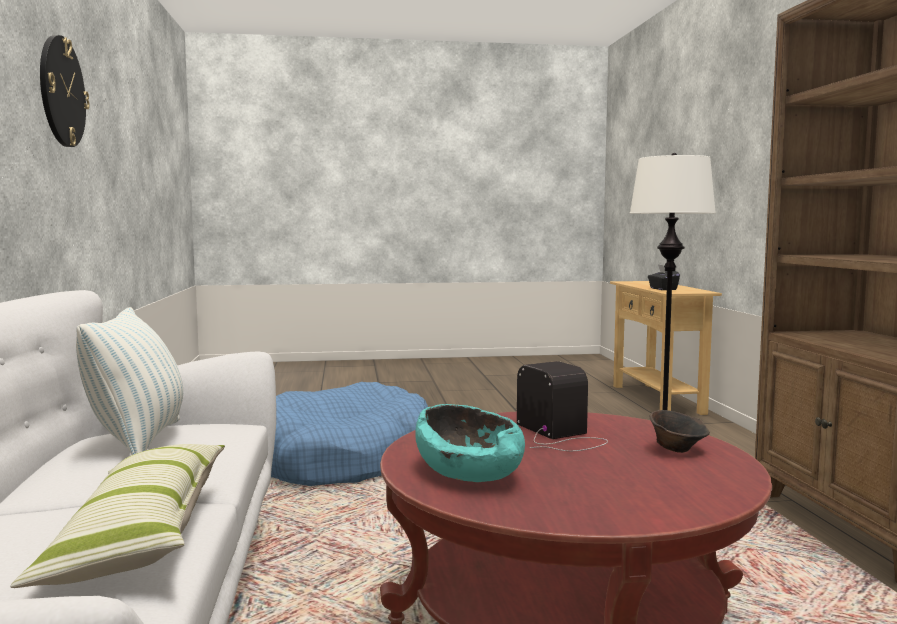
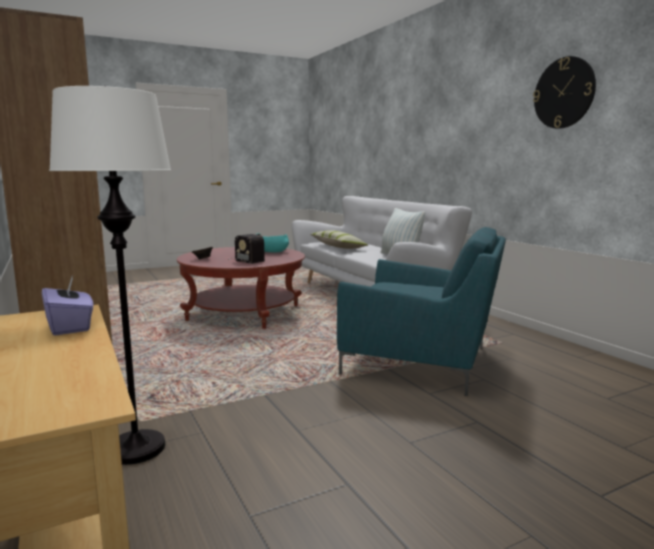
camera: 160 degrees right, 5 degrees up
blue dog bed [271,382,428,486] -> turquoise armchair [337,227,506,396]
black tissue box [648,264,680,290] -> purple tissue box [42,274,93,336]

